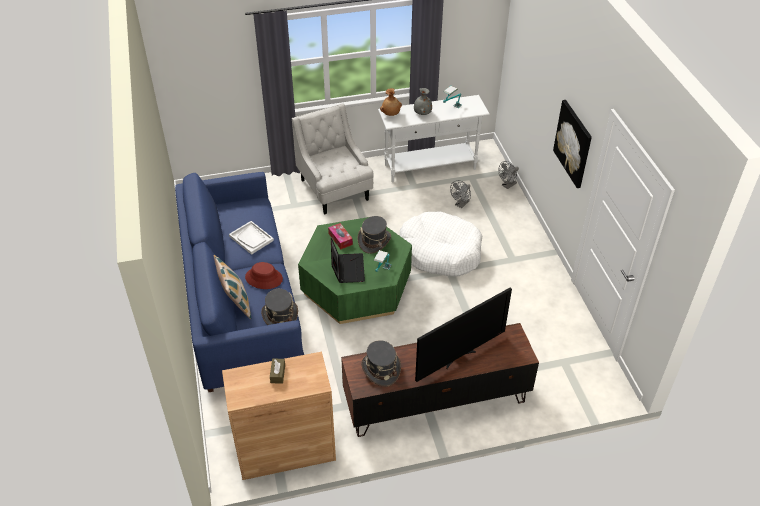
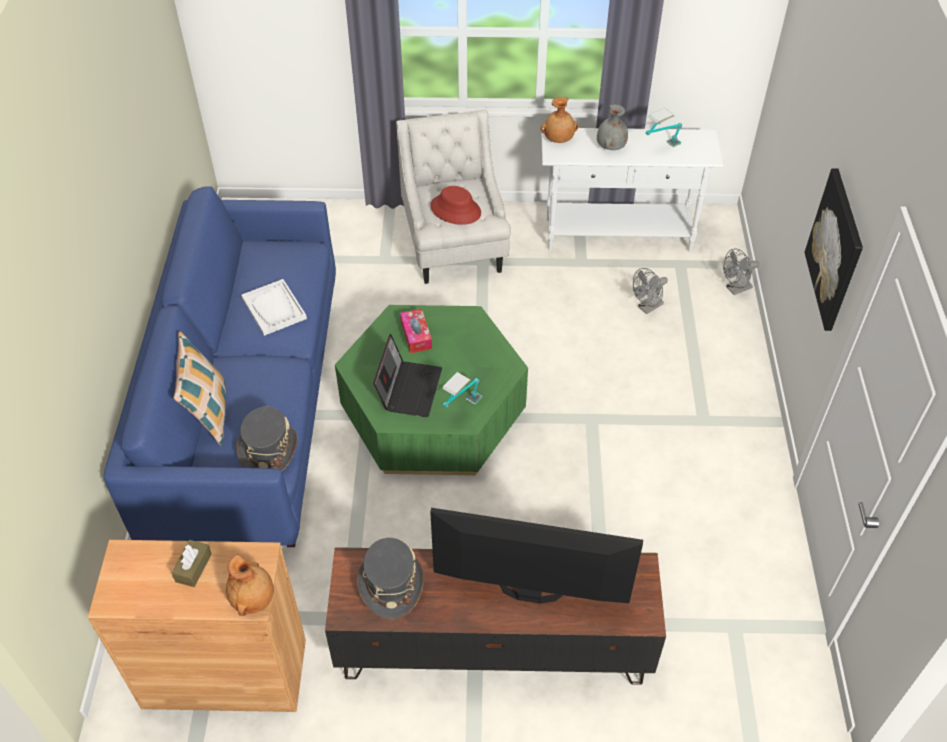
camera: 15 degrees right, 5 degrees up
red hat [245,262,283,289] -> red hat moved to [430,186,481,225]
grey hat [358,216,391,254] -> none
white dog bed [400,212,482,277] -> none
television [415,288,512,382] -> television turned 150 degrees counterclockwise [430,508,643,604]
none -> brown vase [226,554,274,616]

